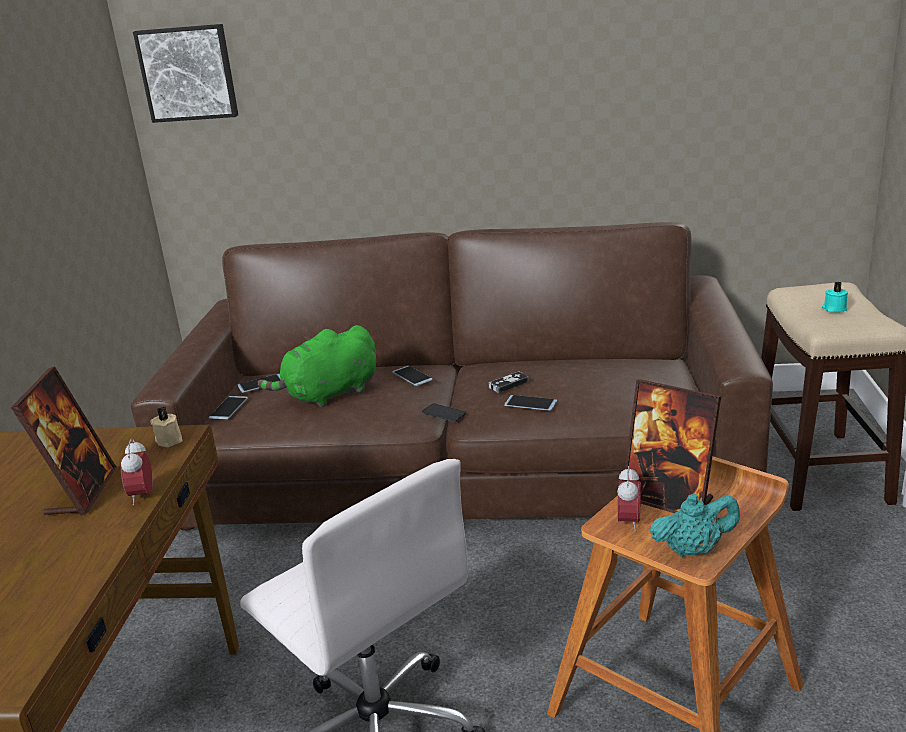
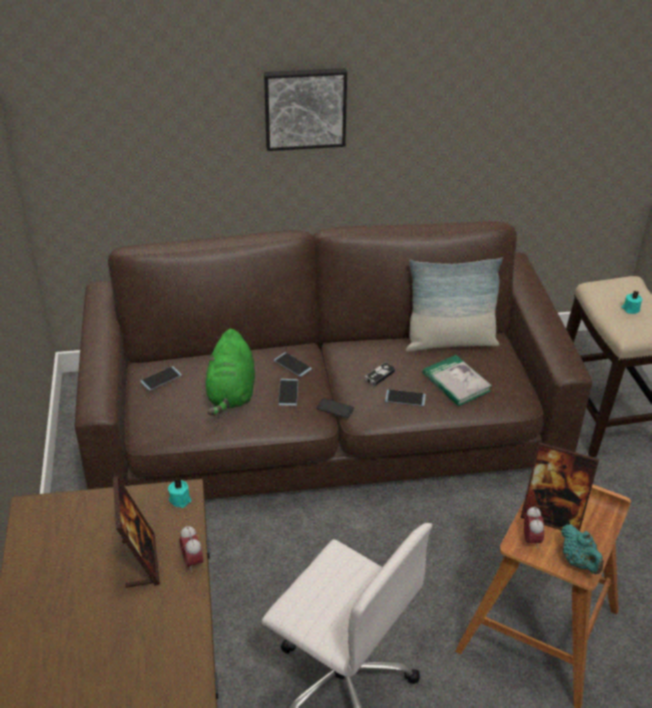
camera: 15 degrees left, 15 degrees up
picture [133,24,238,123] -> picture moved to [264,68,347,151]
beige candle [150,407,183,447] -> turquoise candle [168,478,191,508]
phone [209,396,248,419] -> phone moved to [278,379,298,406]
green plush toy [258,325,376,407] -> green plush toy turned 45 degrees counterclockwise [206,329,255,416]
turquoise teapot [650,494,740,557] -> turquoise teapot turned 90 degrees clockwise [561,524,604,574]
none -> pillow [406,257,503,352]
none -> book [423,355,492,406]

